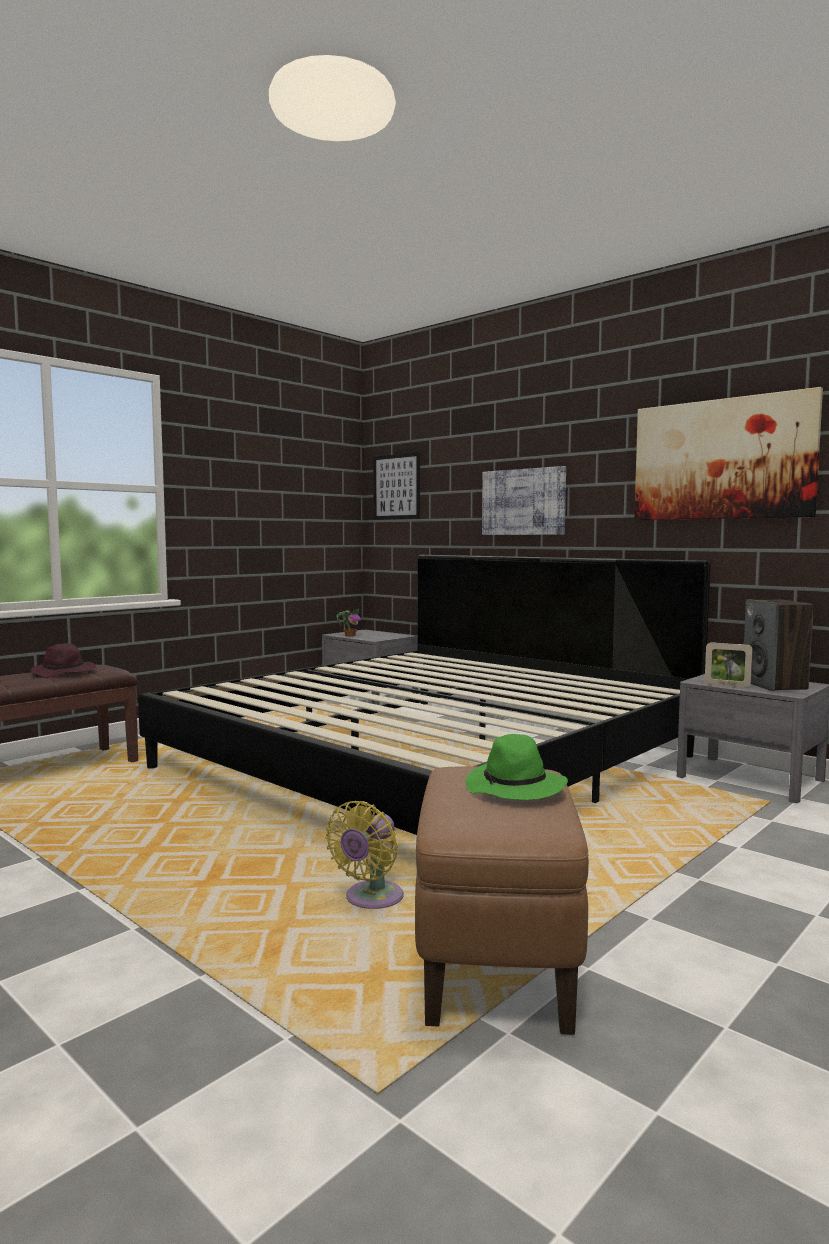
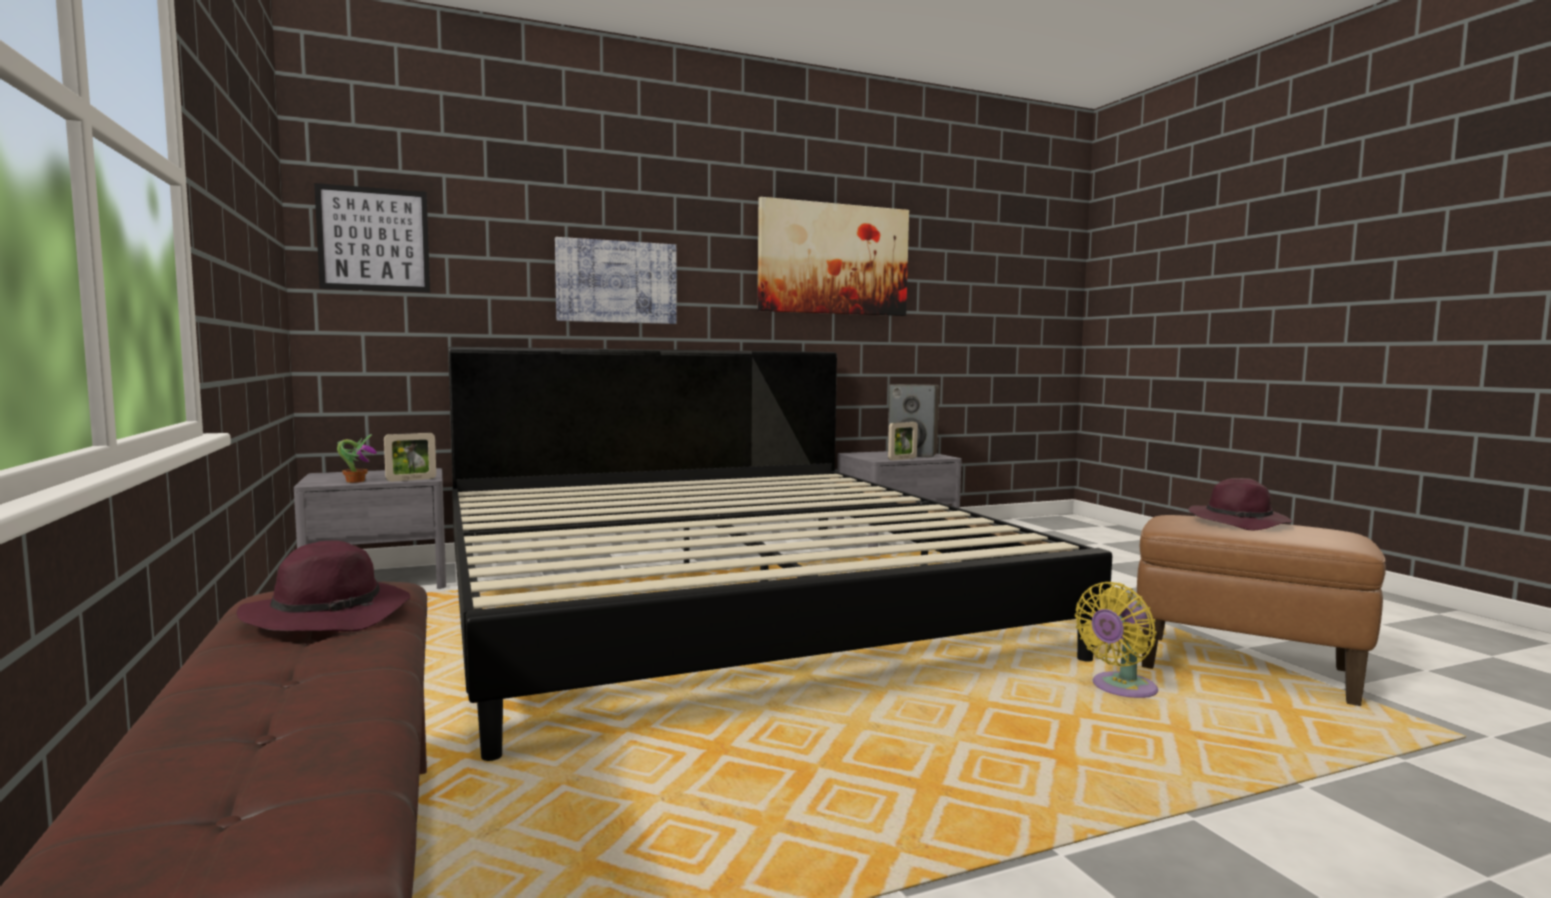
camera: 65 degrees left, 0 degrees up
yellow fan [325,801,404,909] -> yellow fan turned 90 degrees clockwise [1075,582,1158,698]
green hat [465,734,568,800] -> purple hat [1188,478,1292,530]
none -> picture frame [384,433,436,482]

